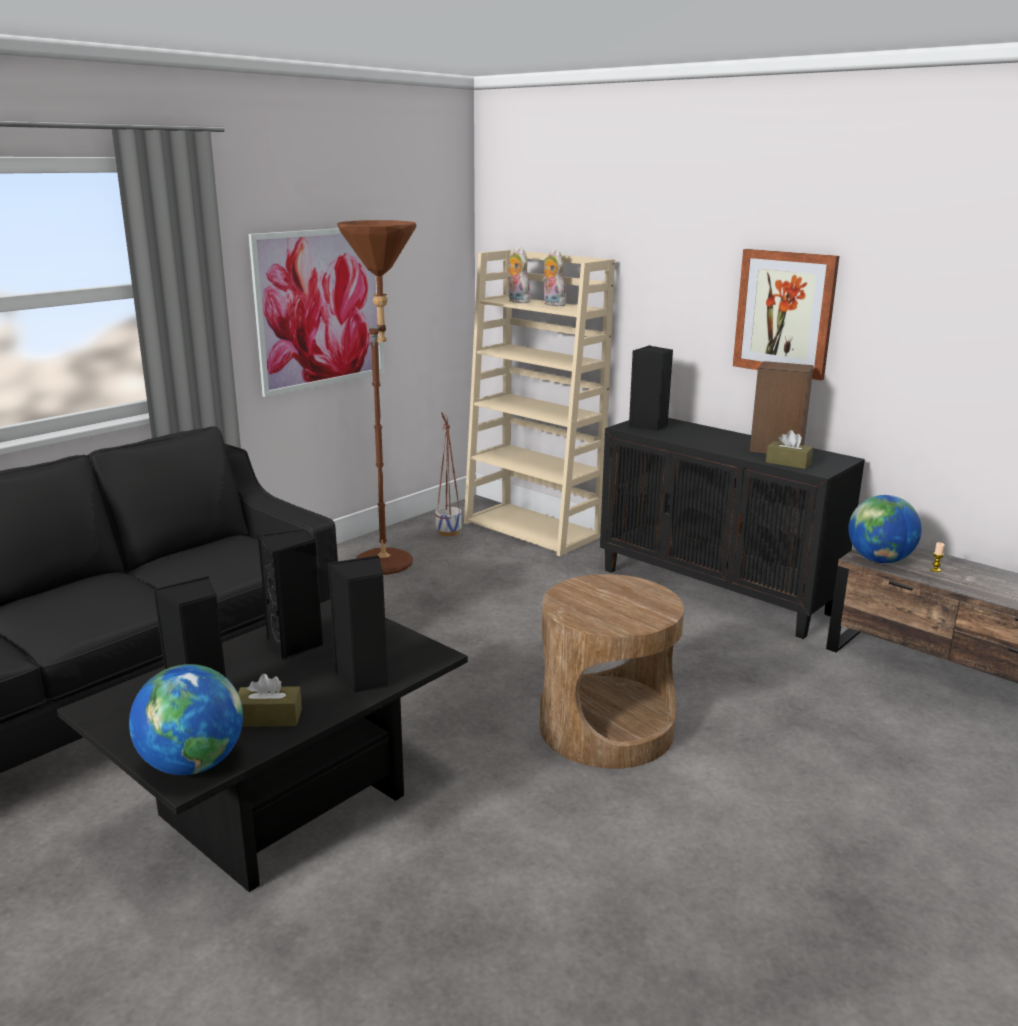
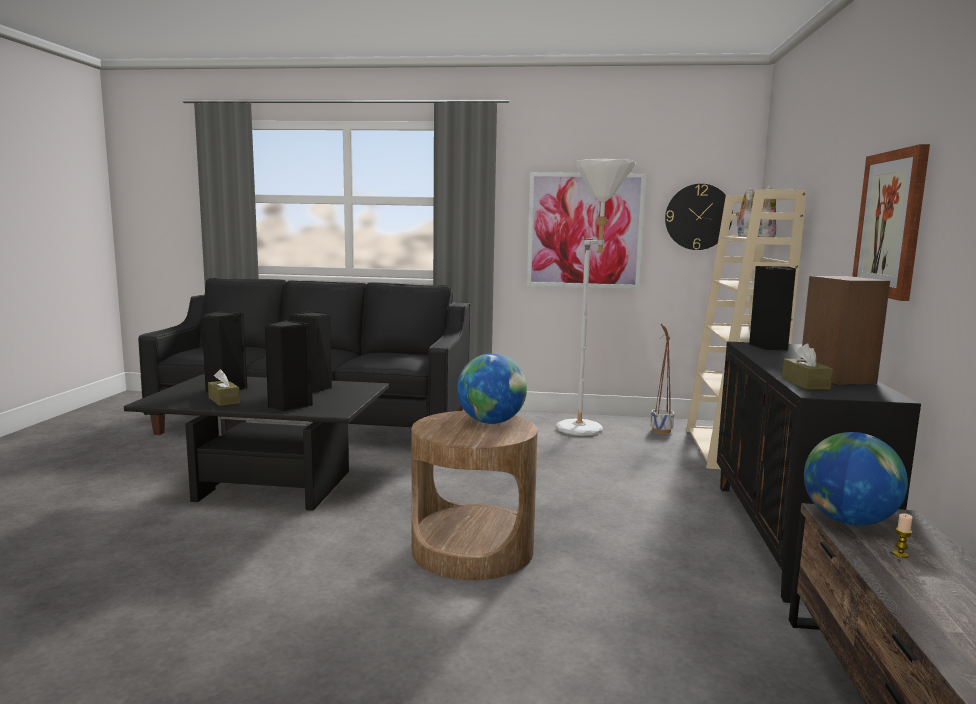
camera: 55 degrees right, 10 degrees down
globe [129,664,243,775] -> globe moved to [457,353,527,424]
brown floor lamp [337,220,417,575] -> white floor lamp [556,159,635,436]
none -> wall clock [665,184,733,250]

